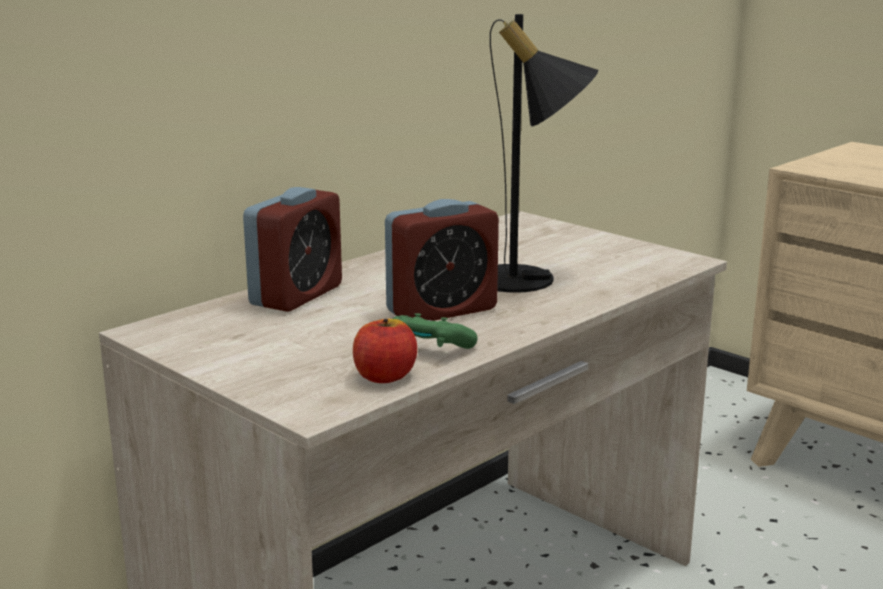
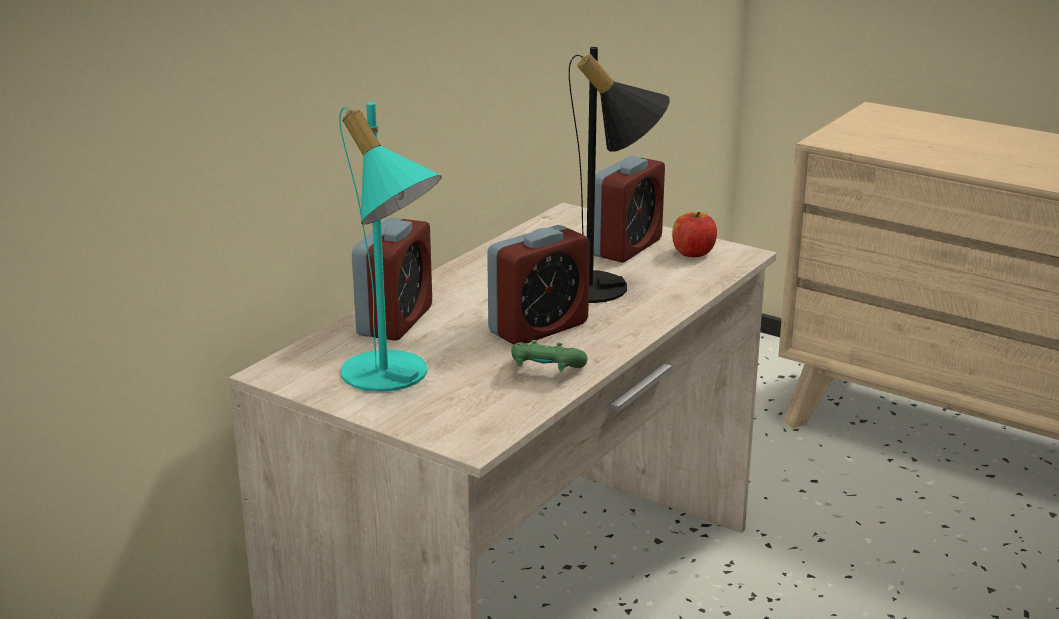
camera: 10 degrees left, 5 degrees up
apple [353,319,417,383] -> apple moved to [672,212,717,257]
none -> turquoise table lamp [339,102,442,392]
none -> alarm clock [594,156,665,263]

